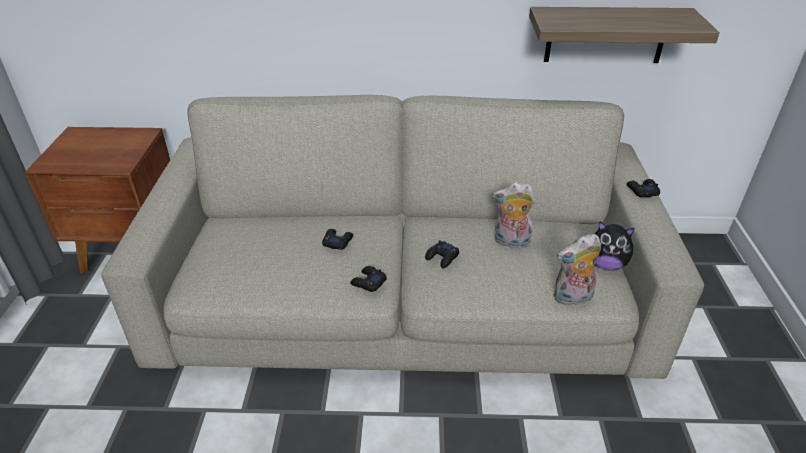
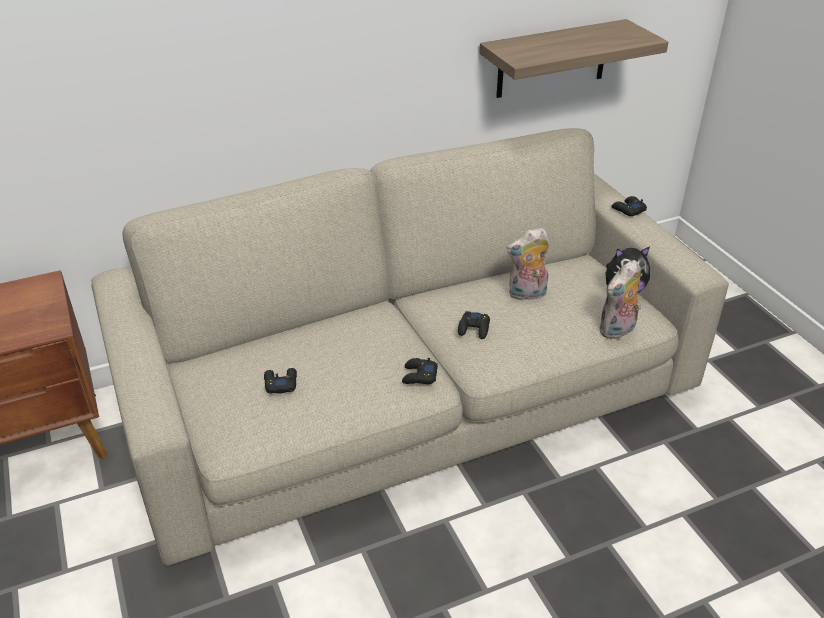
camera: 25 degrees left, 0 degrees up
black game controller [322,229,353,250] -> black game controller moved to [264,368,297,394]

